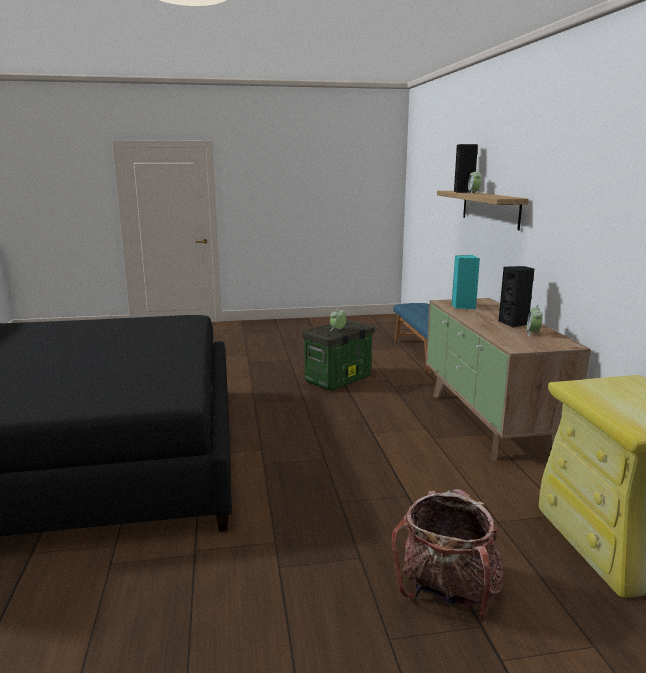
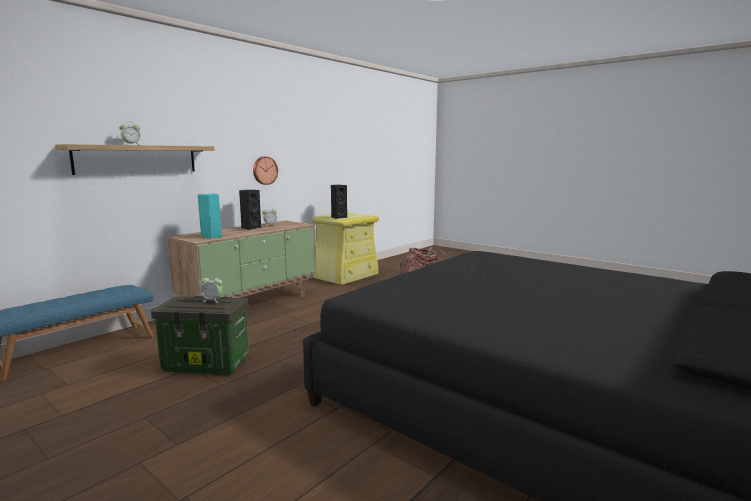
camera: 130 degrees left, 5 degrees down
black speaker [454,144,478,193] -> black speaker moved to [331,185,347,219]
none -> wall clock [253,156,278,185]

